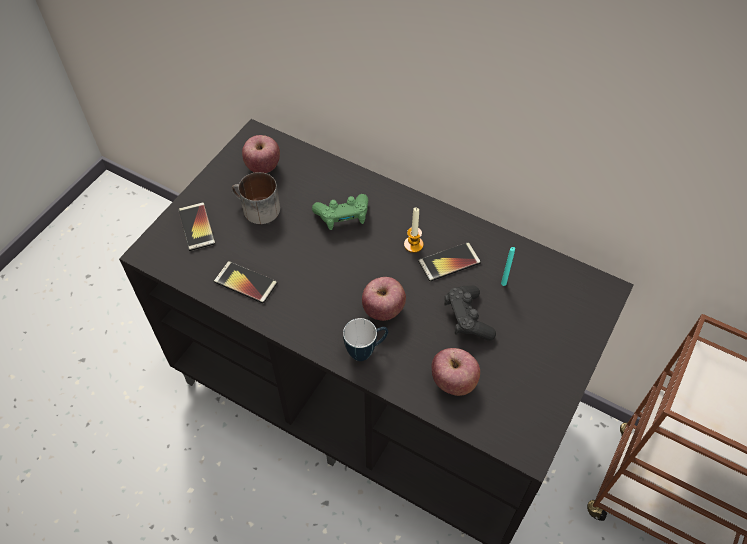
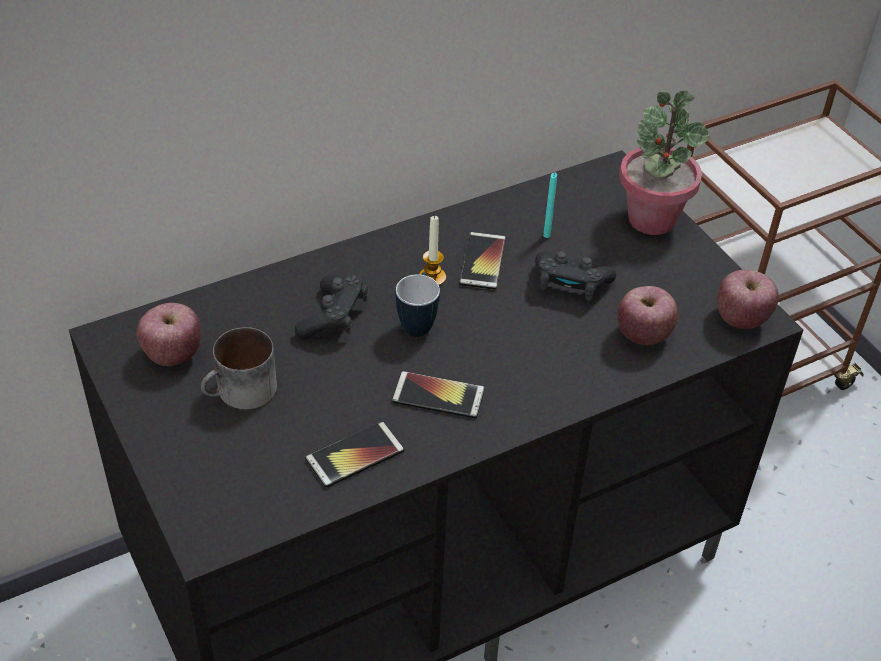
camera: 60 degrees left, 10 degrees down
phone [178,202,216,251] -> phone moved to [392,371,485,418]
green game controller [312,194,368,230] -> black game controller [295,274,368,339]
mug [343,318,388,361] -> mug moved to [396,272,440,337]
apple [362,277,406,321] -> apple moved to [717,270,779,329]
none -> potted plant [619,91,710,235]

